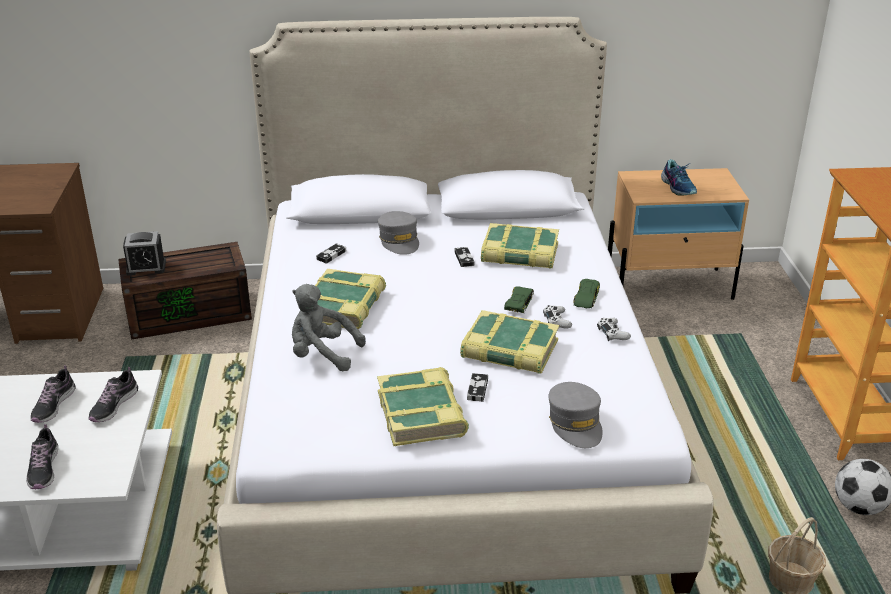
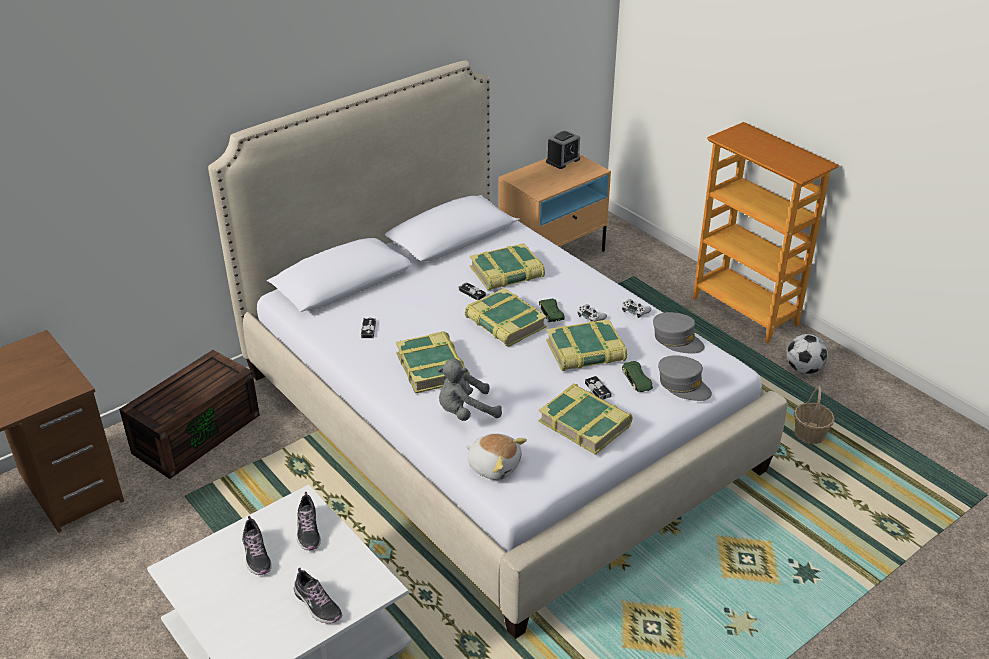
camera: 35 degrees left, 5 degrees up
alarm clock [123,231,166,276] -> alarm clock moved to [546,130,580,169]
grey cap [378,211,419,255] -> grey cap moved to [653,312,705,354]
green toy car [573,279,600,308] -> green toy car moved to [622,361,653,392]
shoe [661,159,697,196] -> none
none -> book [465,288,547,347]
none -> plush toy [466,433,527,480]

